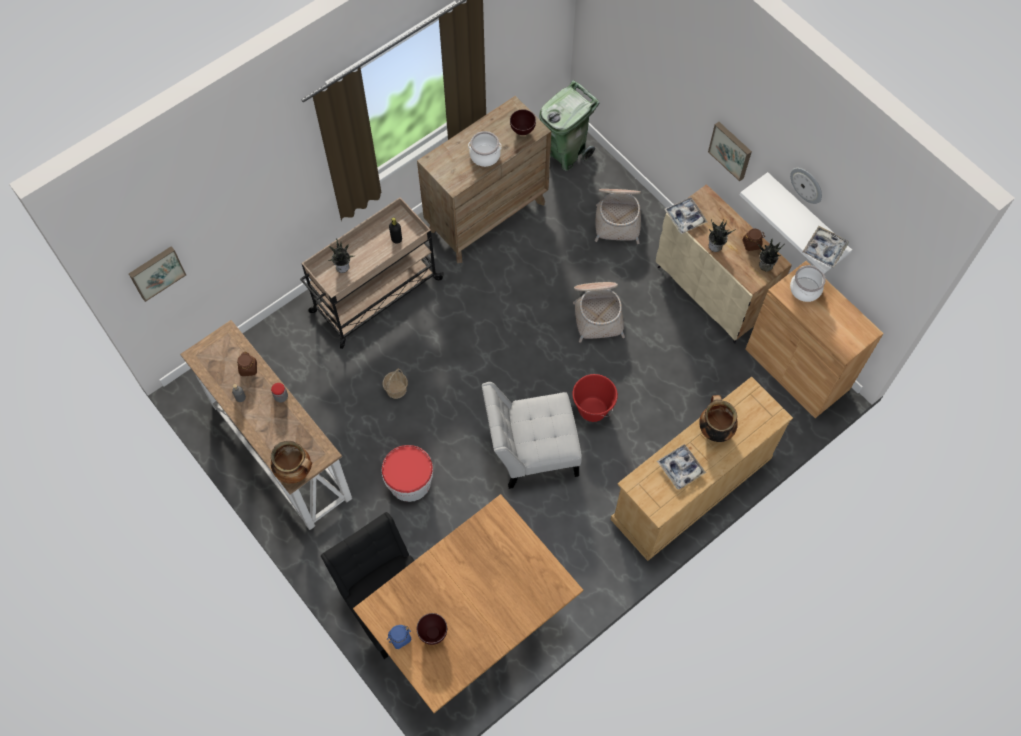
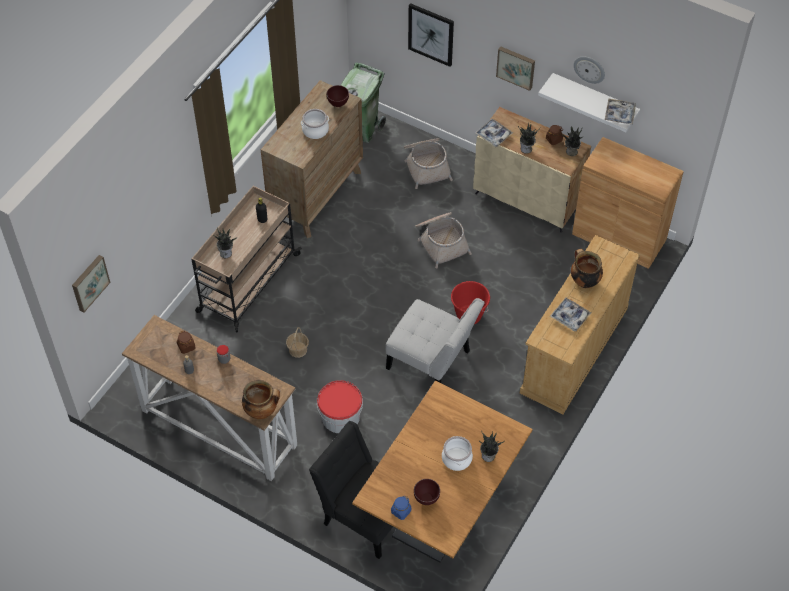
camera: 20 degrees left, 10 degrees down
white chair [482,382,582,489] -> white chair turned 120 degrees counterclockwise [386,298,485,383]
cooking pot [790,265,826,302] -> cooking pot moved to [442,436,473,471]
none -> picture [408,3,454,67]
none -> potted plant [479,432,504,462]

